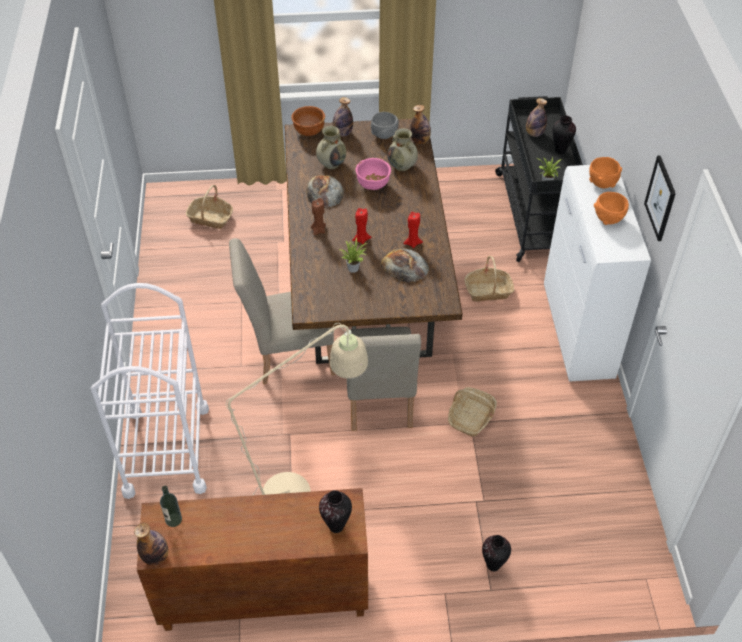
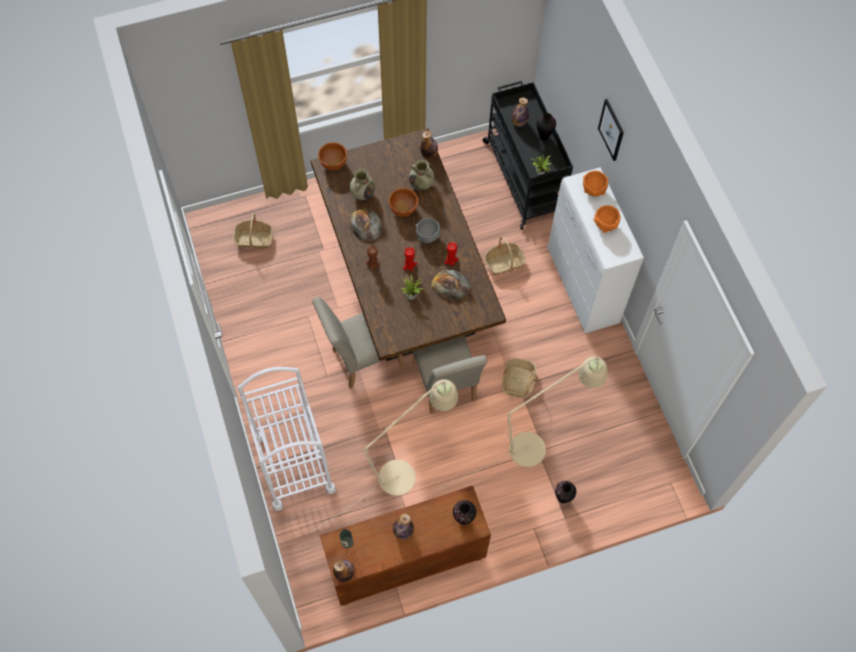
camera: 15 degrees left, 15 degrees up
bottle [333,97,353,136] -> bottle moved to [393,514,414,540]
pink bowl [355,158,391,190] -> brown bowl [388,188,418,217]
grey bowl [371,112,399,139] -> grey bowl moved to [416,218,440,243]
picture [644,156,676,241] -> picture moved to [598,99,624,161]
none -> beige floor lamp [437,356,608,490]

